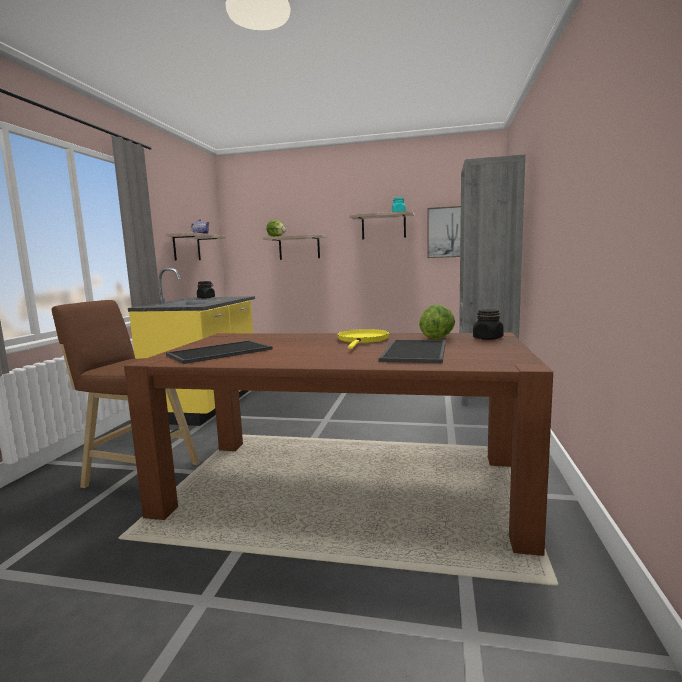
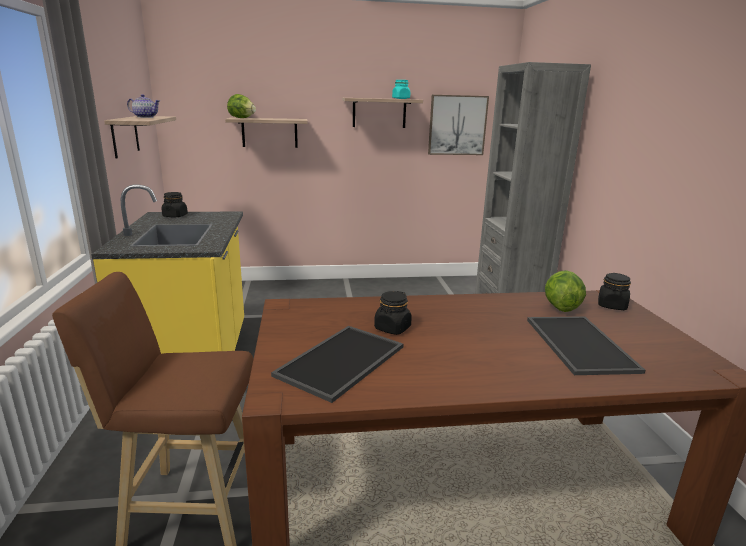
camera: 20 degrees left, 10 degrees up
yellow frying pan [337,329,390,349] -> none
none -> black jar [374,291,412,335]

